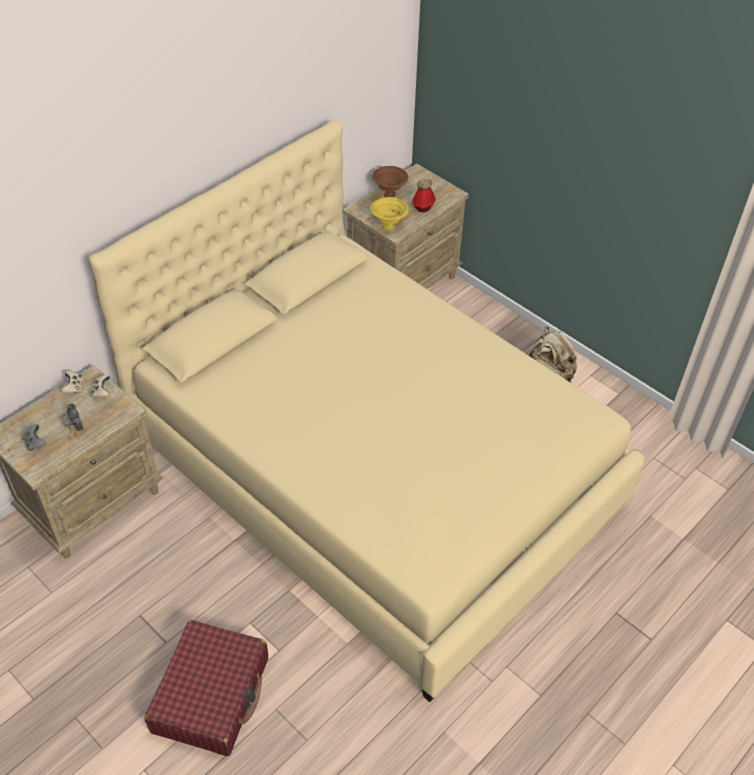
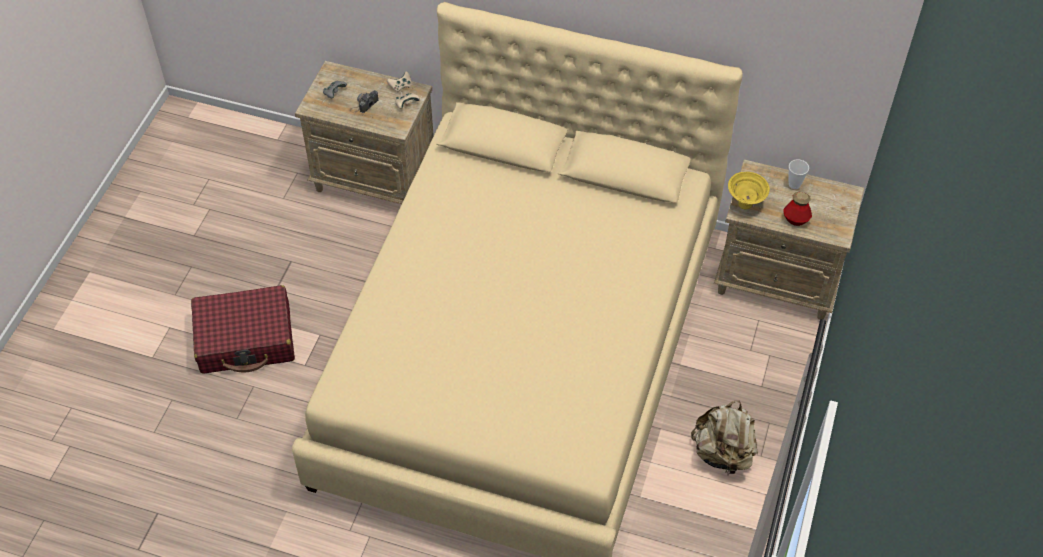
camera: 65 degrees right, 5 degrees up
brown bowl [372,166,408,197] -> cup [788,159,809,189]

